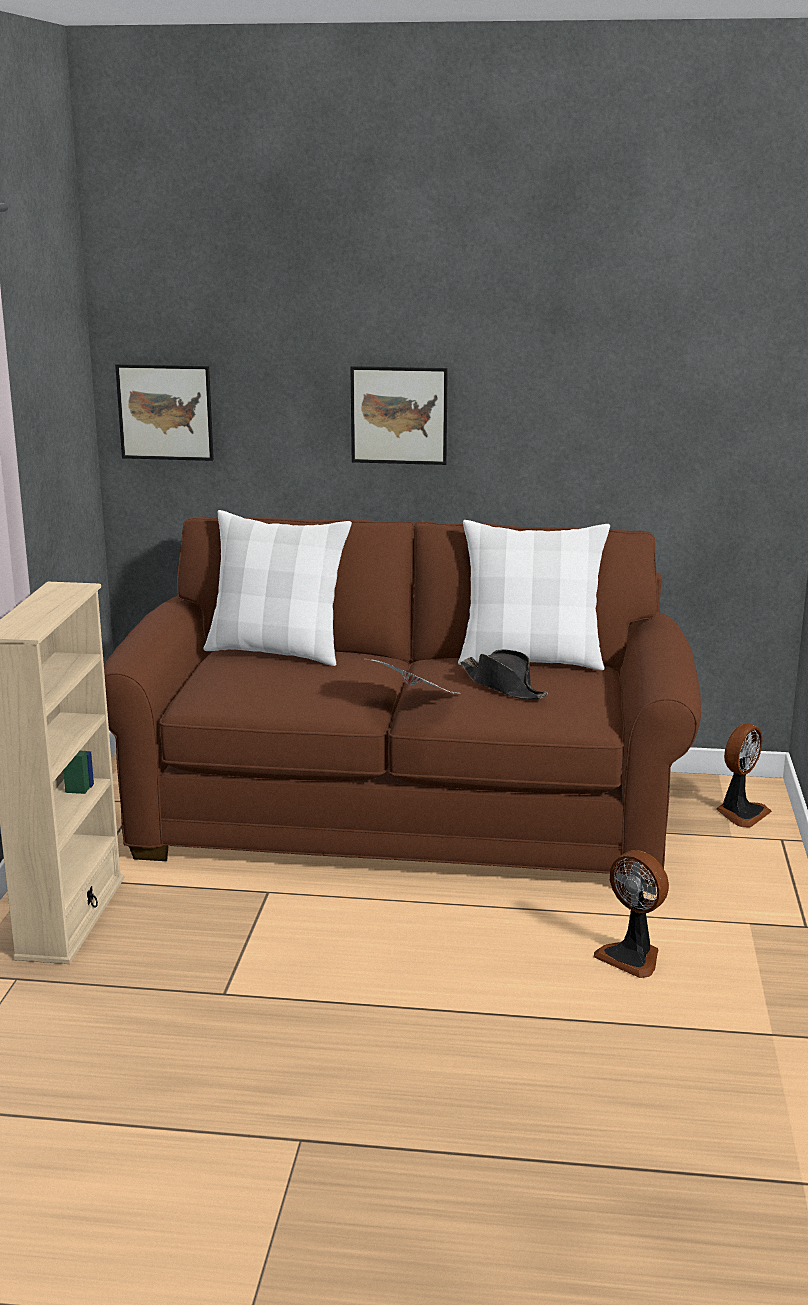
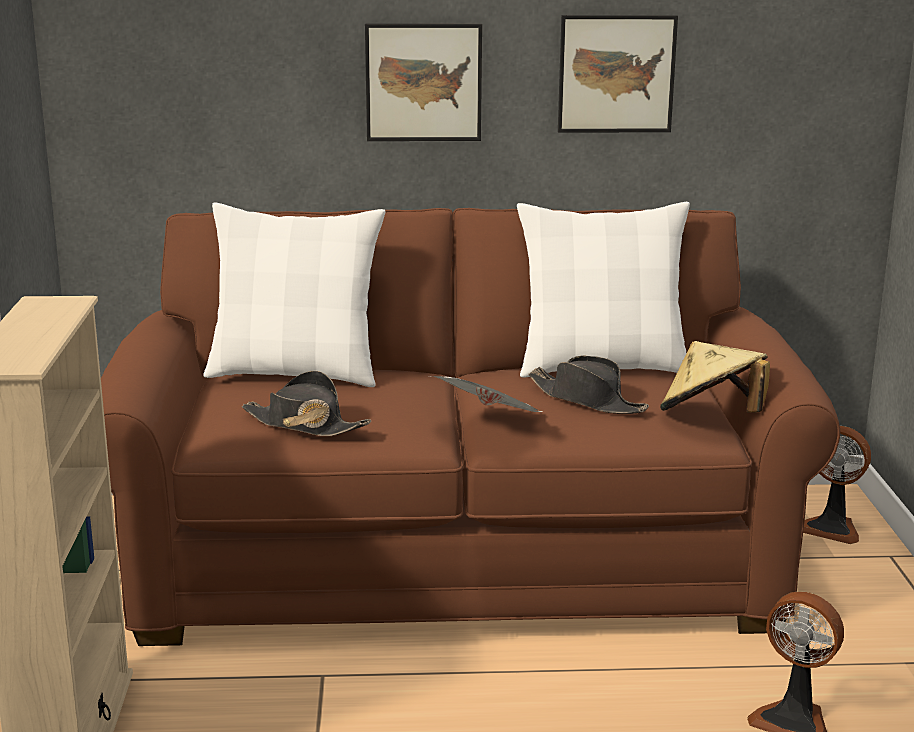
camera: 10 degrees left, 0 degrees up
picture [115,364,214,461] -> picture moved to [558,15,678,133]
fan [716,723,772,828] -> fan turned 90 degrees clockwise [803,426,871,544]
none -> black hat [242,371,371,436]
none -> beige hat [660,341,770,413]

